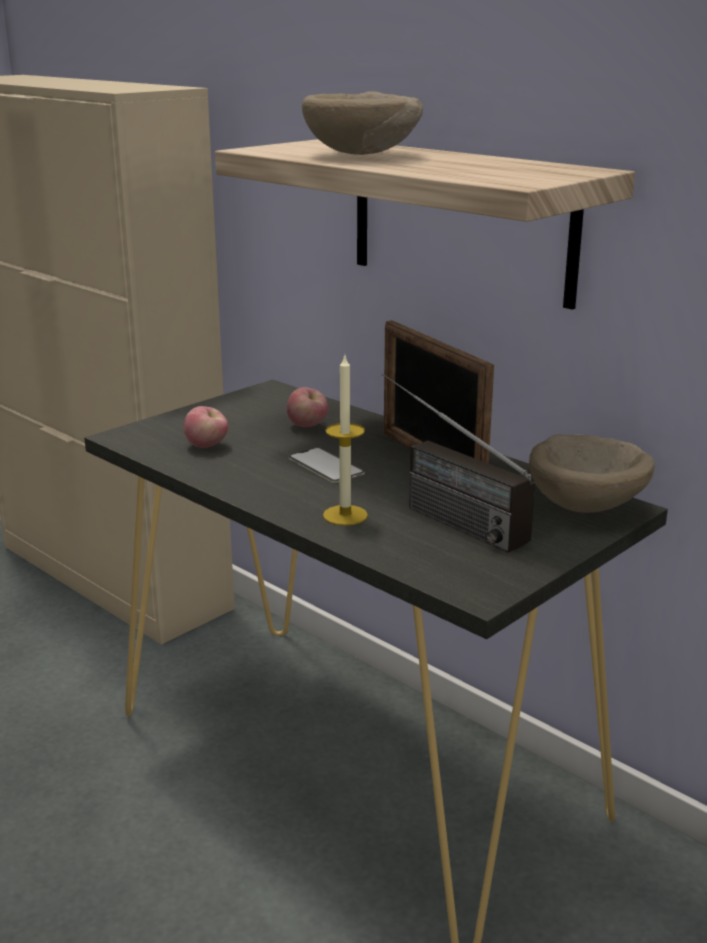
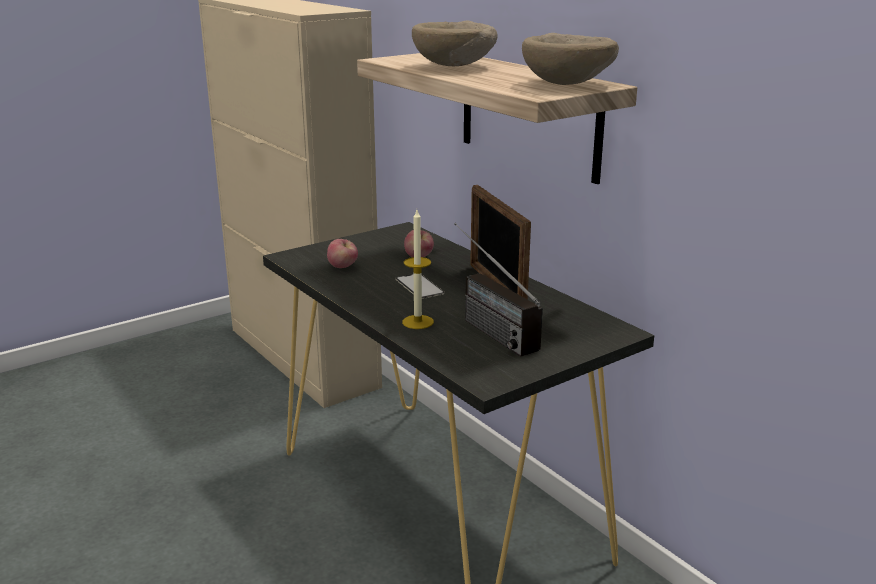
camera: 10 degrees right, 0 degrees up
beige bowl [529,434,655,513] -> beige bowl moved to [522,33,619,85]

